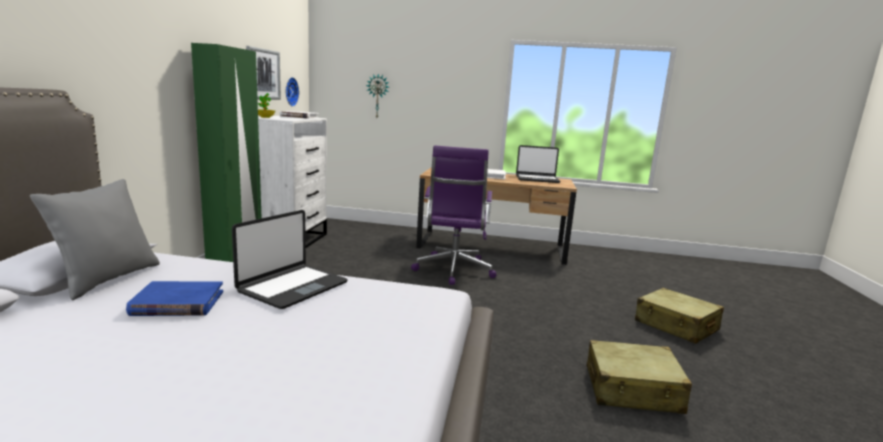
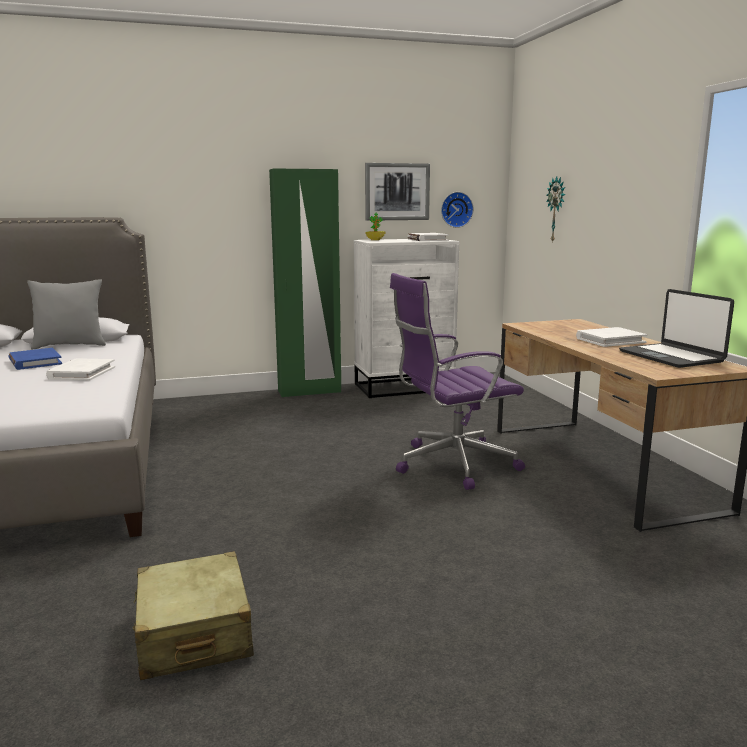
camera: 65 degrees right, 0 degrees up
laptop [232,210,348,309] -> white book [46,358,115,380]
beige suitcase [635,288,724,344] -> none

